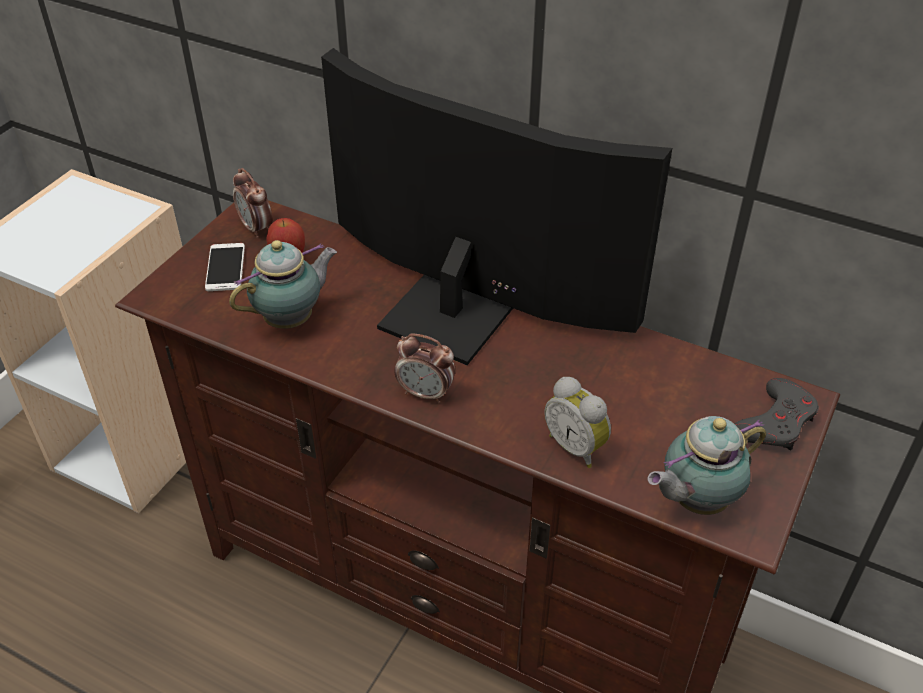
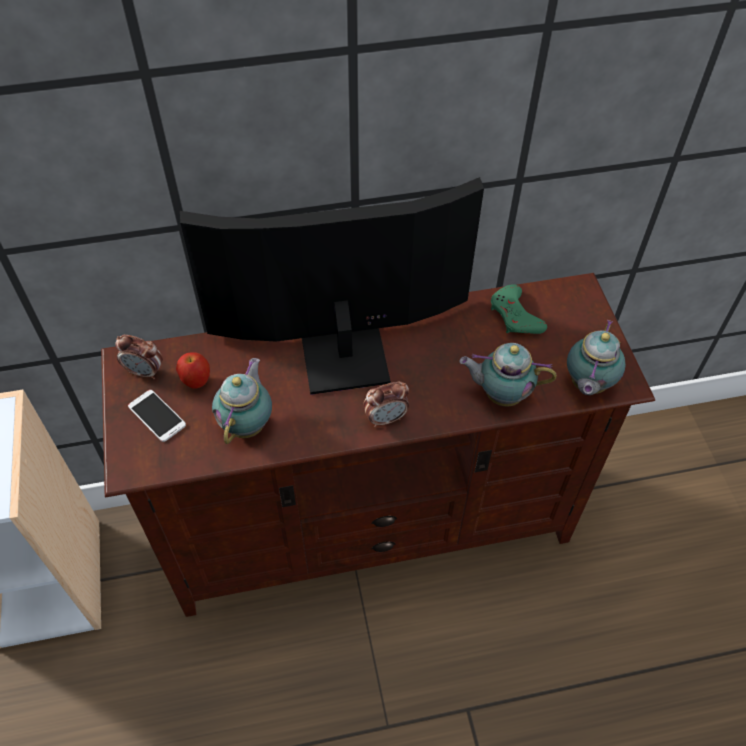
camera: 40 degrees left, 10 degrees up
alarm clock [544,377,611,468] -> teapot [459,343,557,407]
grey game controller [734,378,819,451] -> none
none -> green game controller [491,284,547,334]

